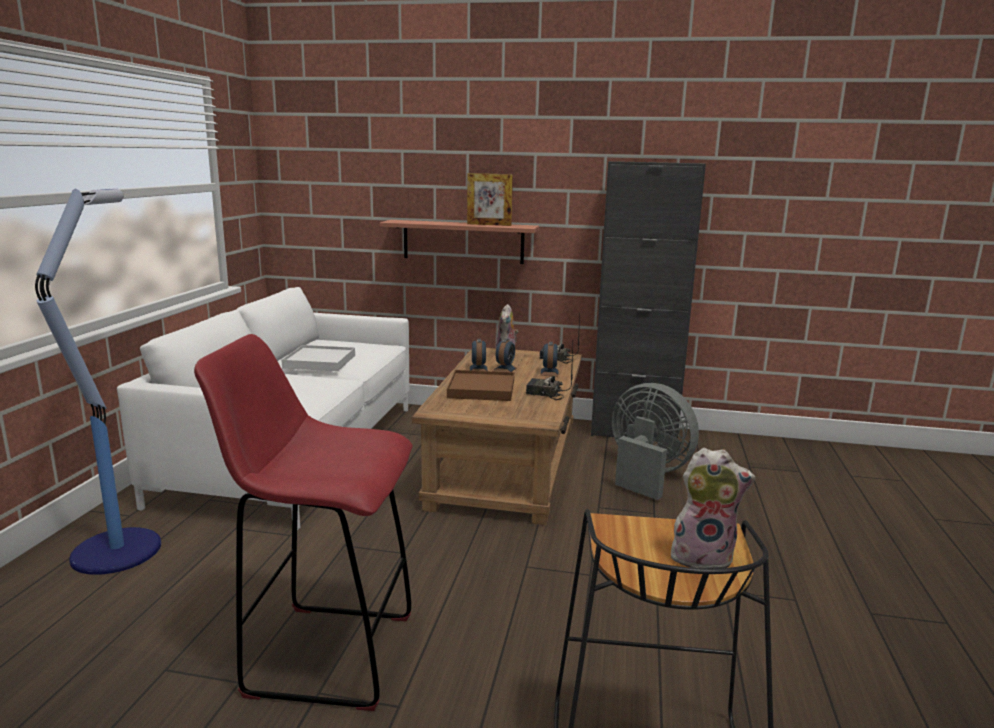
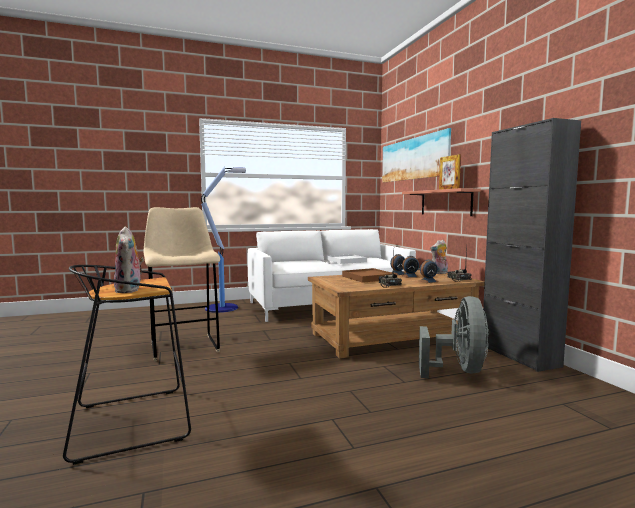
camera: 60 degrees right, 10 degrees down
red stool [194,334,413,711] -> beige stool [144,207,220,362]
none -> picture [382,128,451,183]

